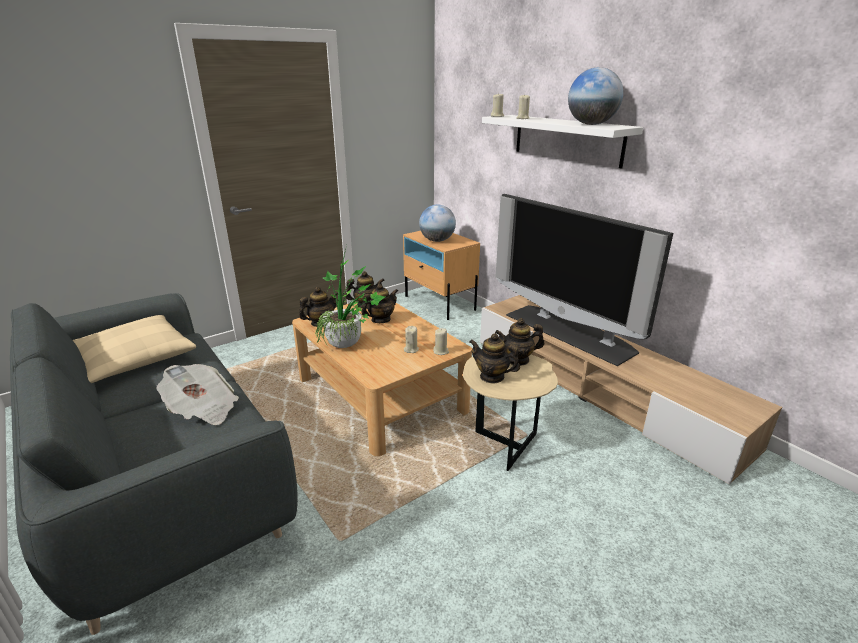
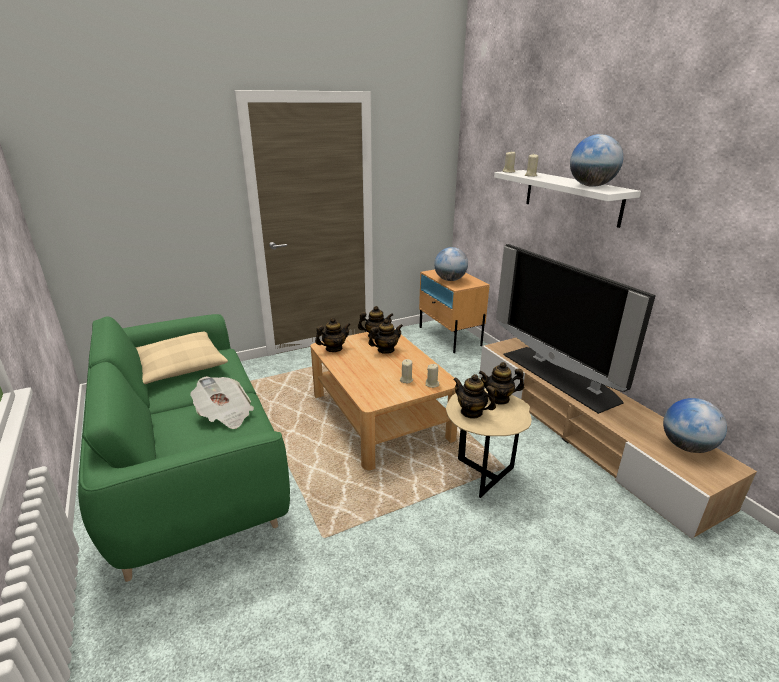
camera: 10 degrees right, 0 degrees up
grey sofa [10,293,298,635] -> green sofa [78,314,290,582]
potted plant [315,249,385,348] -> none
none -> globe [663,398,727,453]

